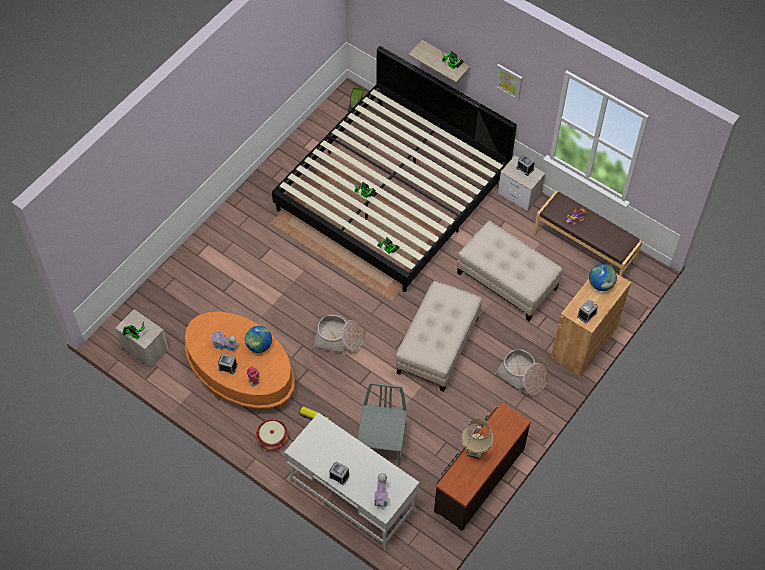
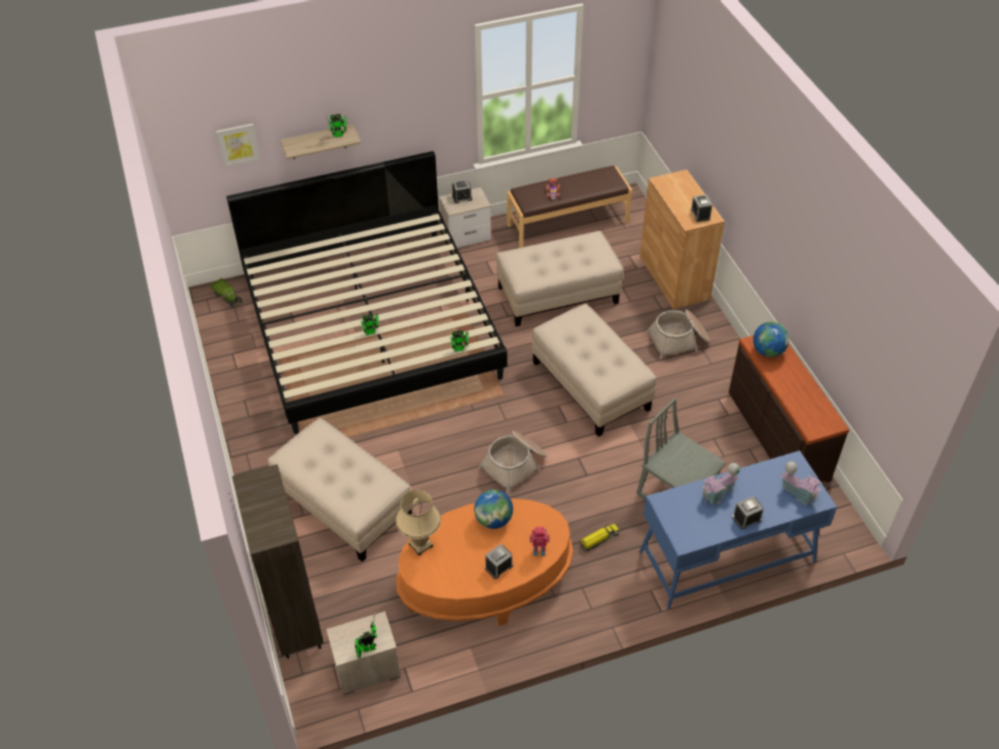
camera: 55 degrees left, 10 degrees down
toy house [210,330,238,352] -> toy house moved to [701,463,740,505]
basket [256,420,289,450] -> none
white desk [284,412,419,551] -> blue desk [639,451,837,609]
beige table lamp [461,418,494,459] -> beige table lamp moved to [396,490,441,555]
picture [494,64,523,100] -> picture moved to [216,123,260,167]
globe [589,264,617,291] -> globe moved to [753,322,789,357]
none -> brown bookcase [232,464,324,659]
none -> beige ottoman [268,418,413,562]

